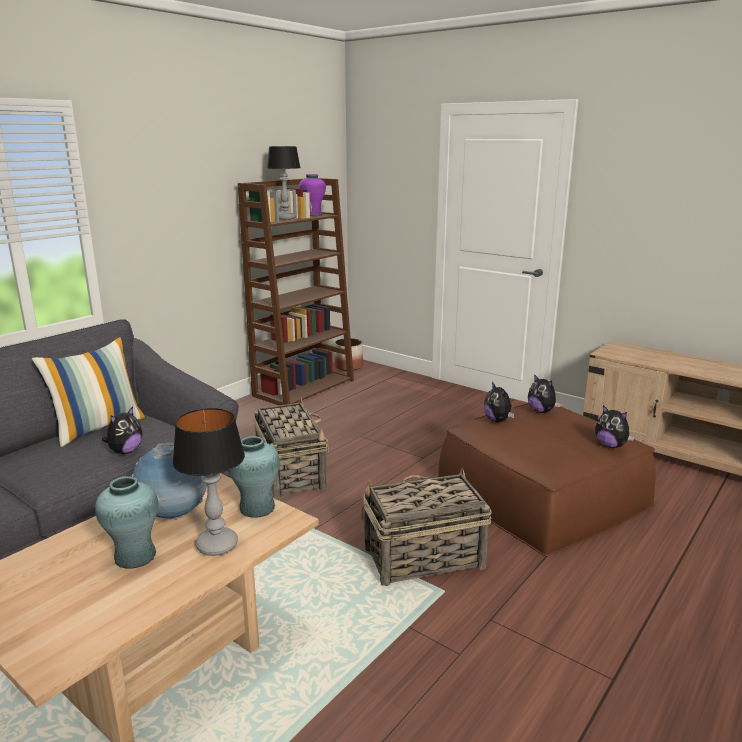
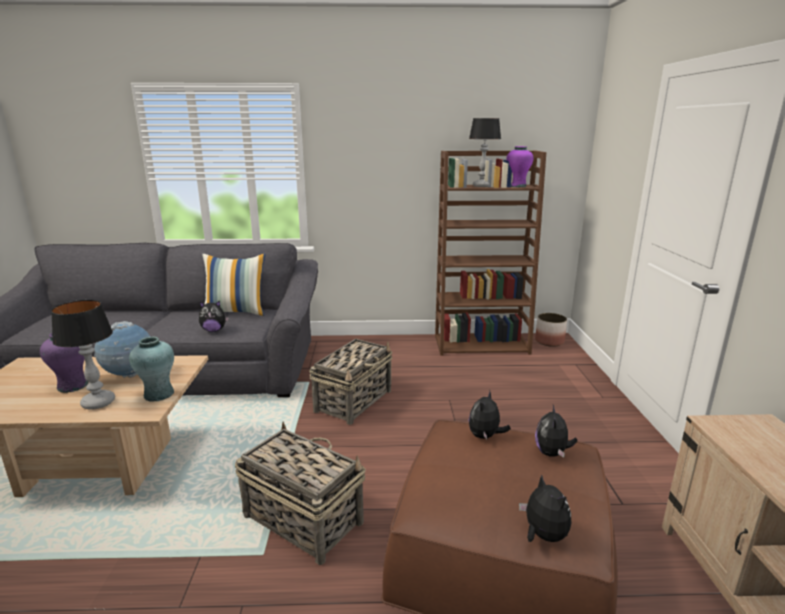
camera: 50 degrees right, 0 degrees up
turquoise vase [95,476,158,569] -> purple vase [40,333,88,393]
plush toy [595,405,635,448] -> plush toy turned 150 degrees clockwise [519,475,571,542]

